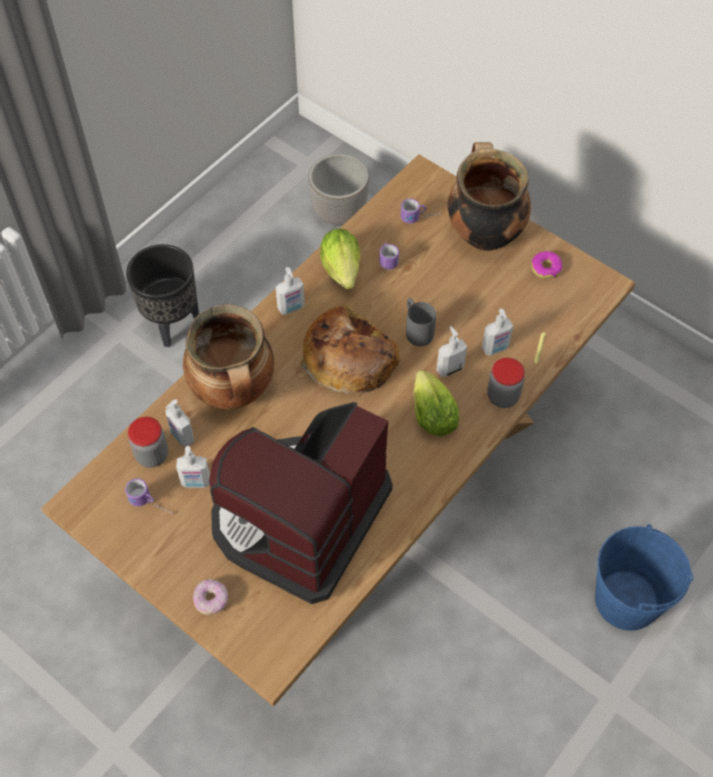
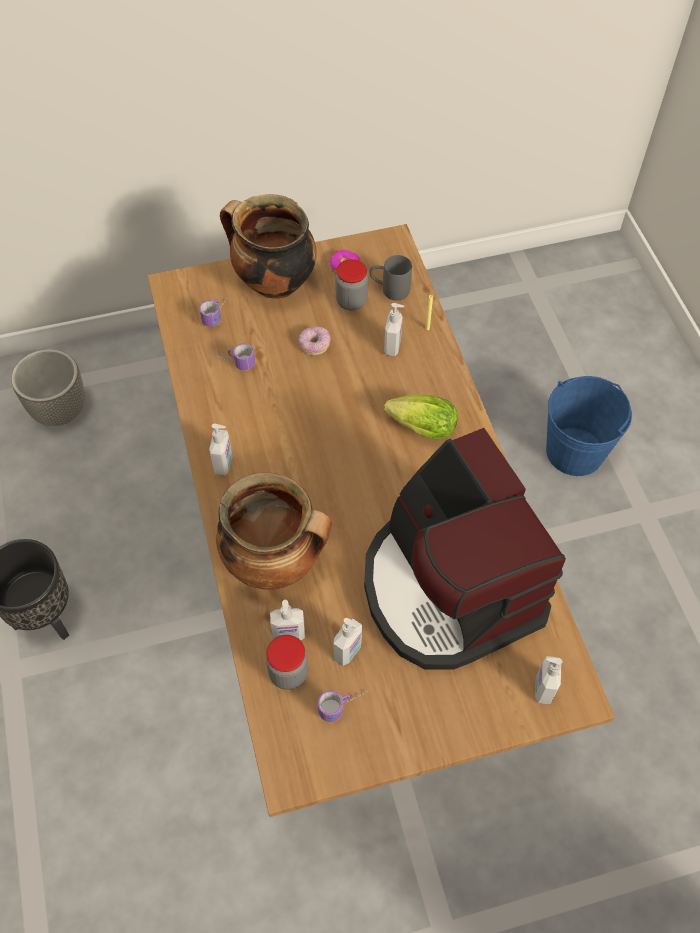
camera: 55 degrees left, 0 degrees up
donut [193,579,228,615] -> donut moved to [299,326,331,356]
bread [300,305,401,395] -> none
lettuce [320,229,360,289] -> none
grey mug [406,298,436,346] -> grey mug moved to [370,255,412,301]
soap dispenser [437,326,467,377] -> soap dispenser moved to [535,656,563,705]
jar [487,358,525,408] -> jar moved to [335,259,368,311]

